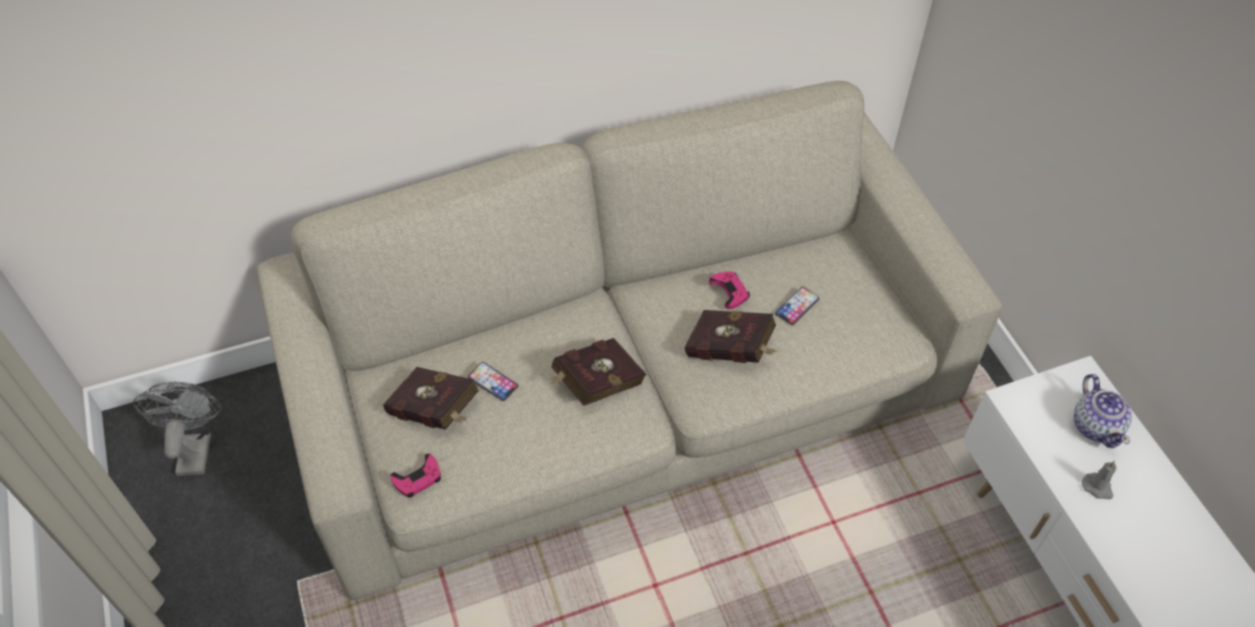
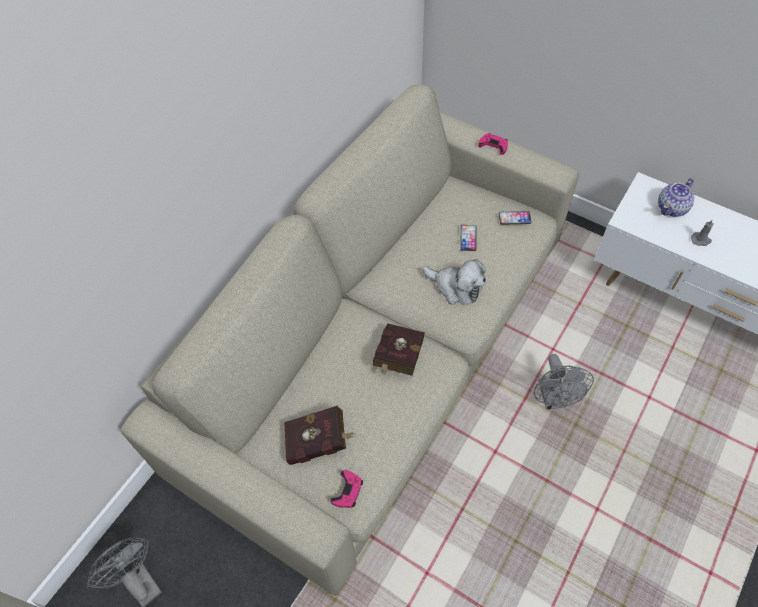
camera: 35 degrees left, 5 degrees up
phone [468,362,518,401] -> phone moved to [499,211,531,225]
red book [684,310,778,363] -> plush toy [423,259,486,305]
pink game controller [709,272,750,309] -> pink game controller moved to [478,133,508,155]
teapot [1074,374,1132,448] -> teapot turned 90 degrees clockwise [658,178,694,217]
none -> grey fan [534,354,594,410]

